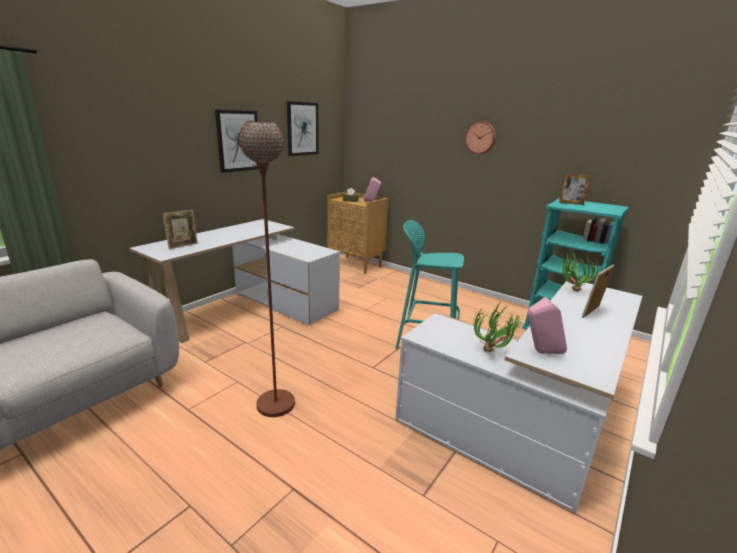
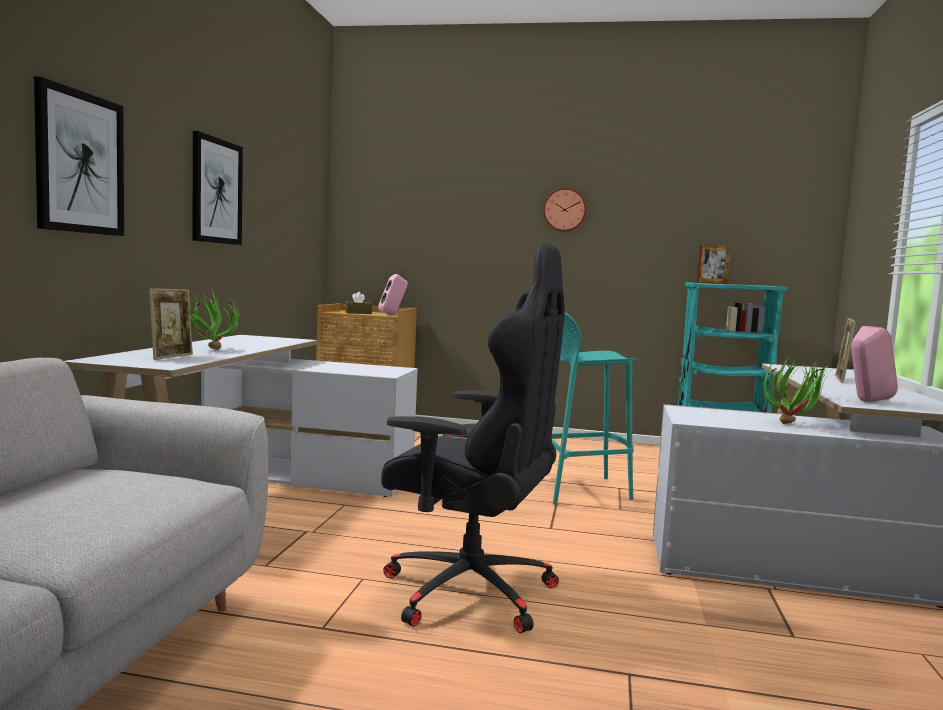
camera: 25 degrees left, 15 degrees down
brown floor lamp [239,121,295,417] -> black office chair [381,243,565,633]
picture [287,101,319,156] -> picture moved to [34,77,124,236]
potted plant [561,249,599,292] -> potted plant moved to [190,290,239,350]

